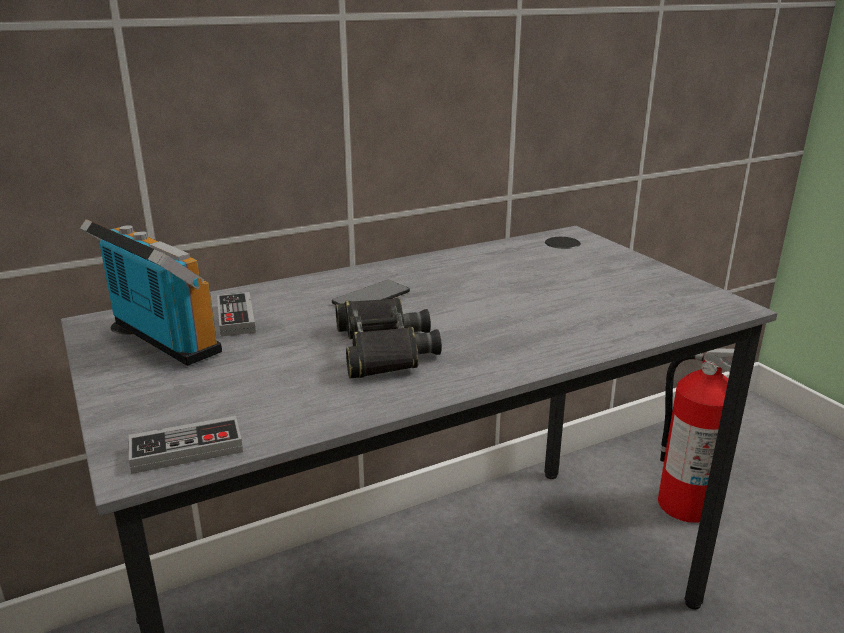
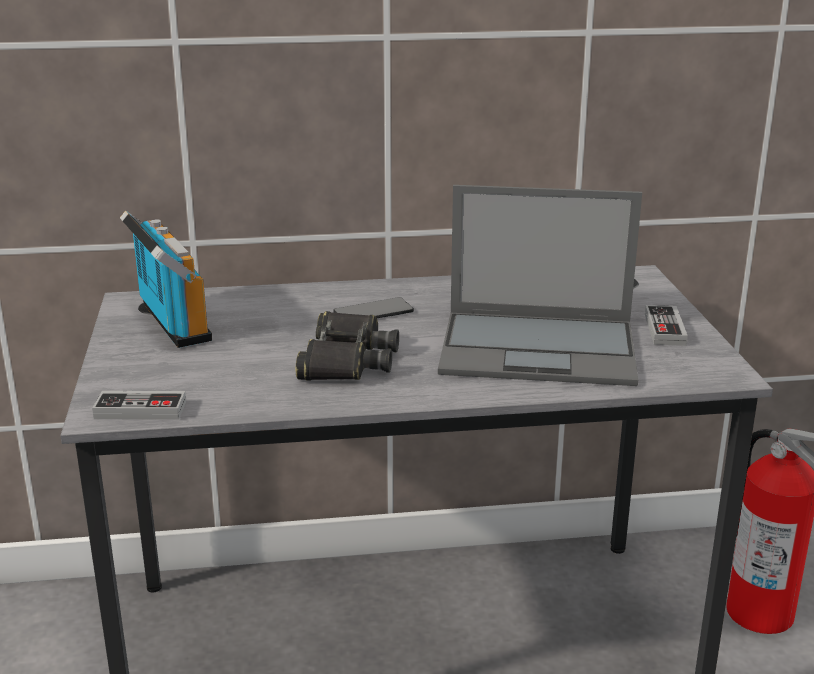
camera: 20 degrees right, 0 degrees up
game controller [217,292,256,337] -> game controller moved to [645,305,688,346]
none -> laptop [438,185,642,386]

